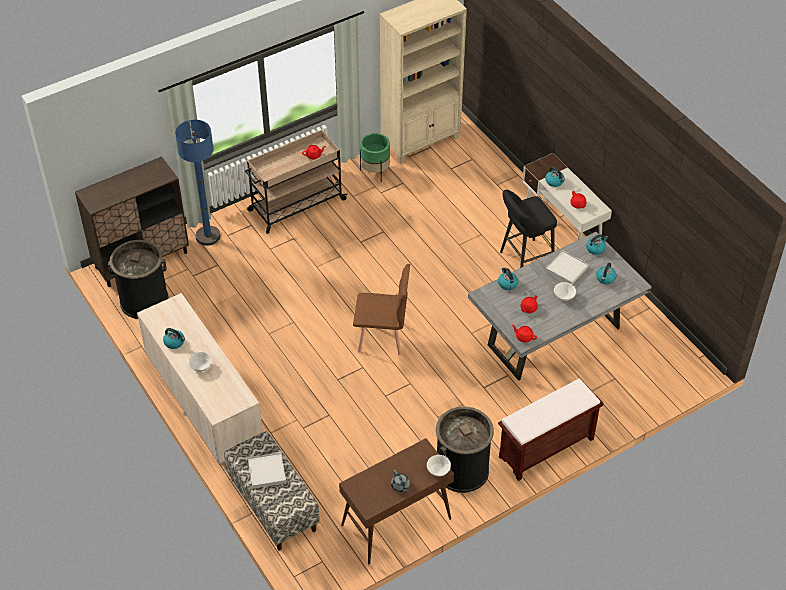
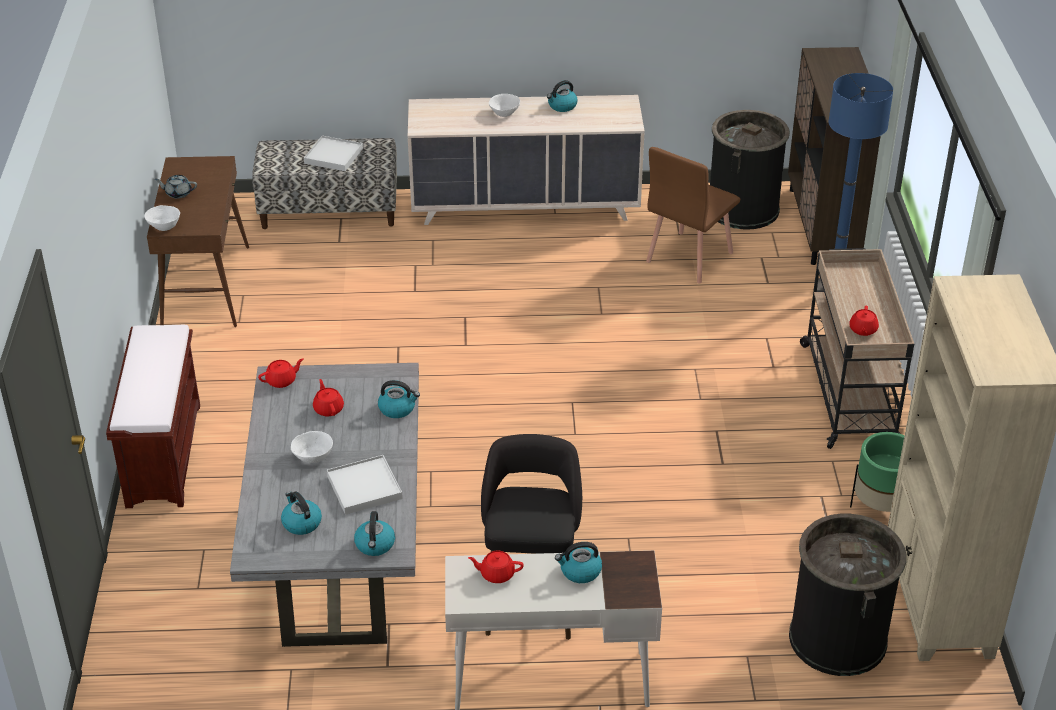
camera: 120 degrees right, 10 degrees down
brown chair [353,264,410,356] -> brown chair moved to [646,147,740,283]
black trash can [436,407,494,493] -> black trash can moved to [789,514,907,676]

